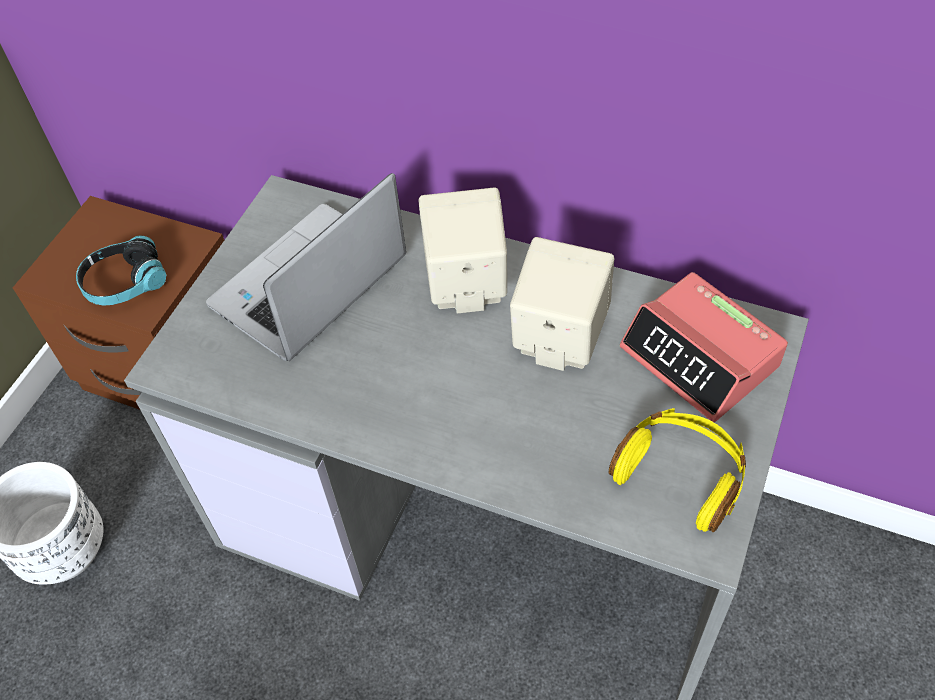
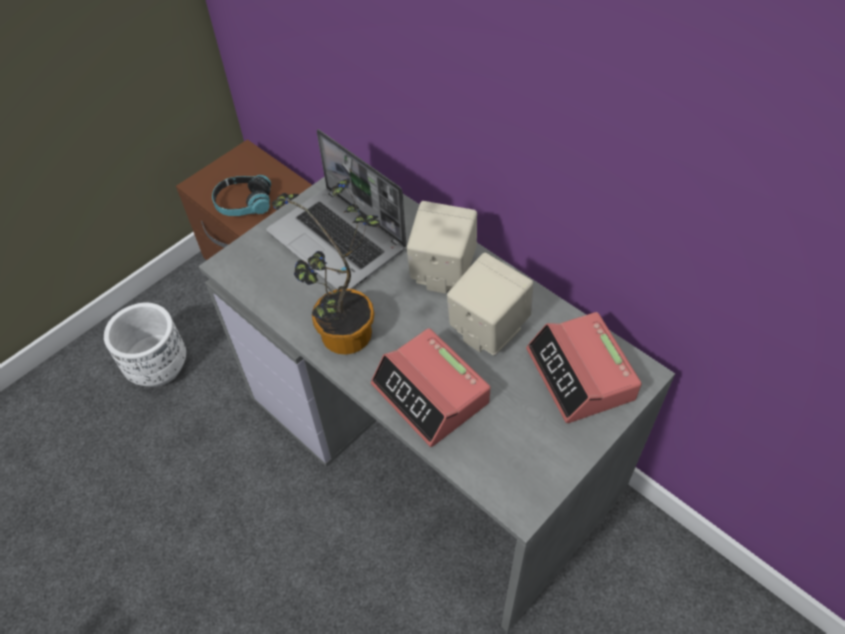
camera: 20 degrees right, 0 degrees up
laptop [206,173,406,361] -> laptop turned 105 degrees counterclockwise [266,129,406,290]
yellow headphones [609,408,746,532] -> none
none -> potted plant [272,178,380,355]
none -> alarm clock [371,328,491,447]

